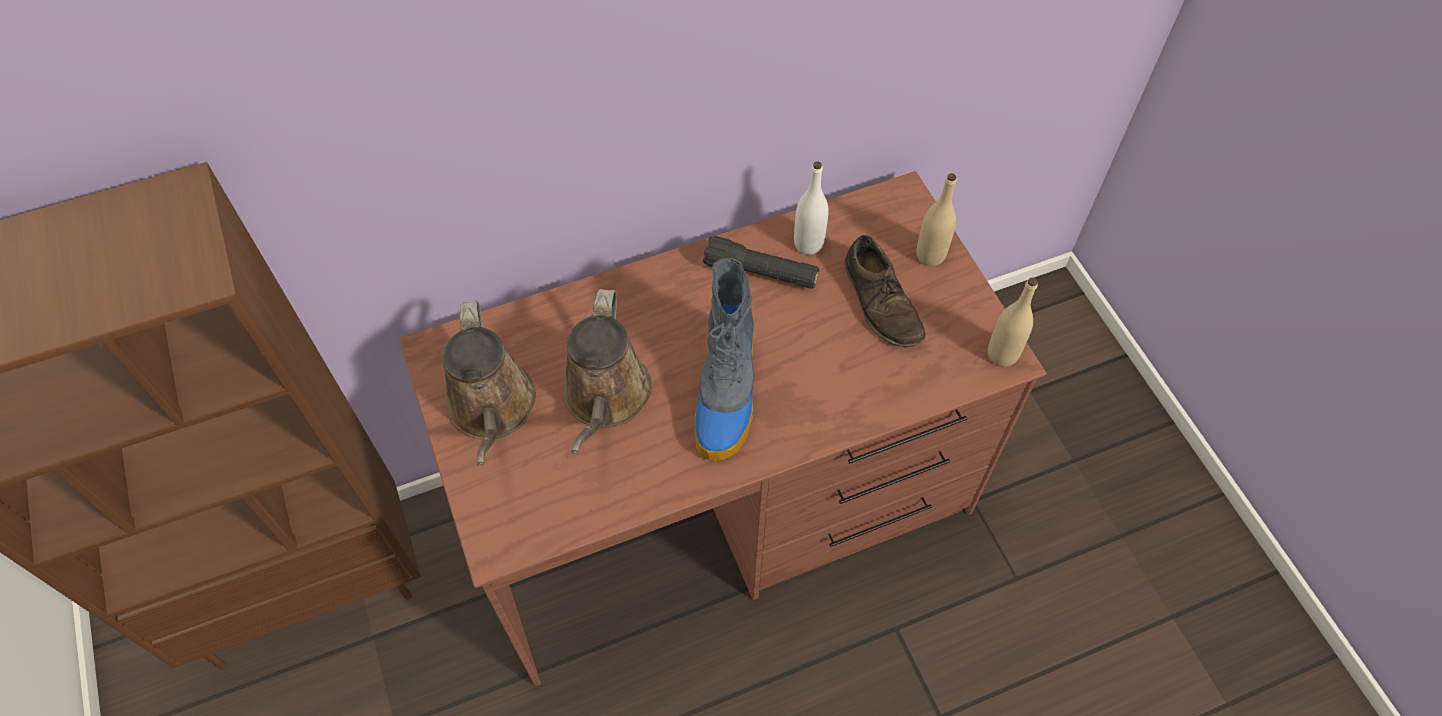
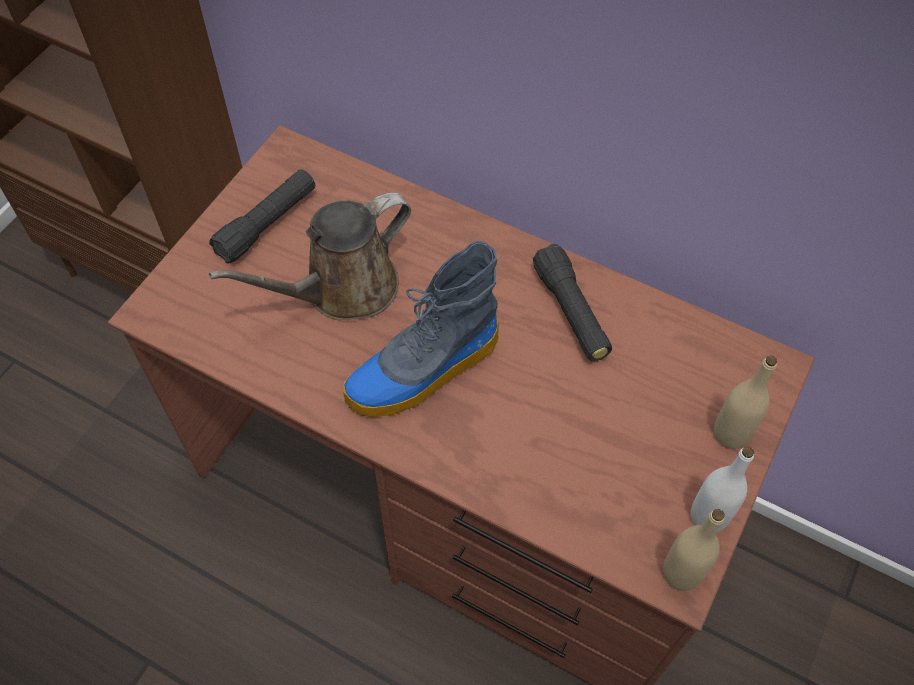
camera: 50 degrees right, 0 degrees up
brown watering can [442,300,536,466] -> black flashlight [209,169,315,263]
white bottle [794,161,829,255] -> white bottle moved to [691,446,754,533]
brown shoe [844,235,926,347] -> none

